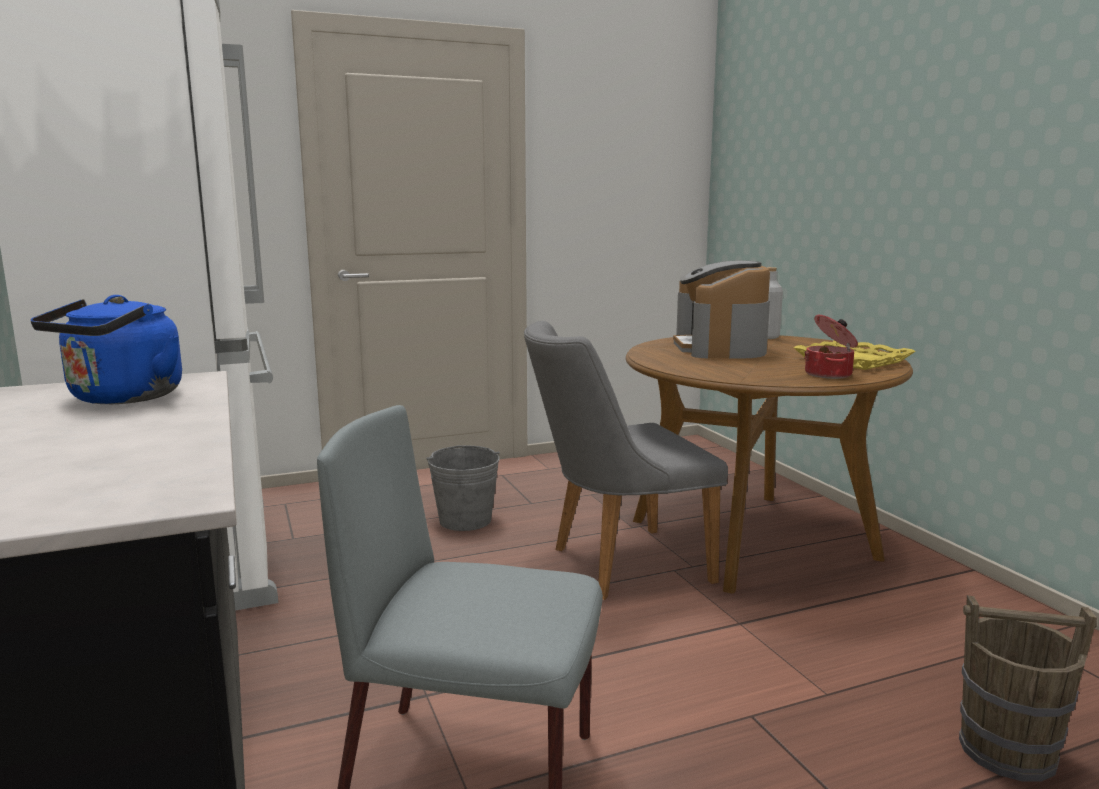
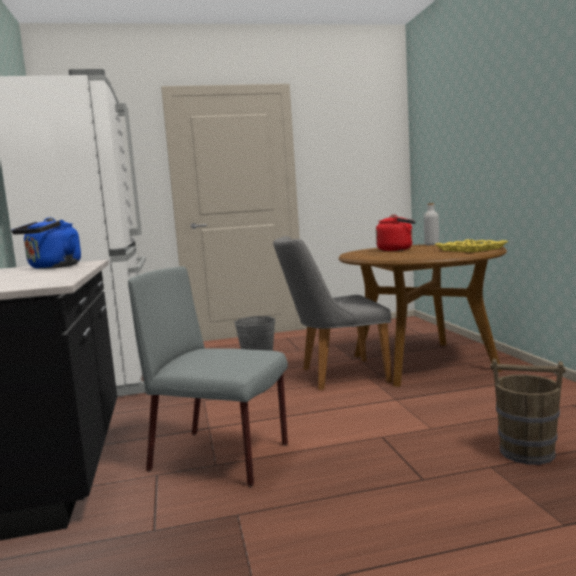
camera: 10 degrees right, 5 degrees down
coffee machine [673,260,770,358] -> red kettle [376,215,416,251]
cooking pot [804,315,858,379] -> none

